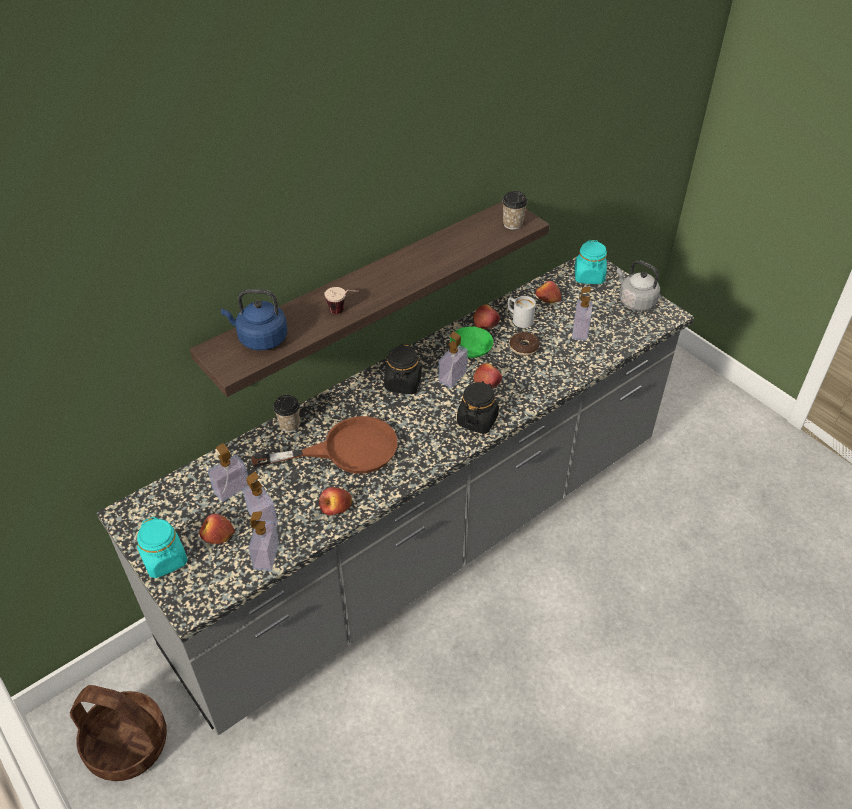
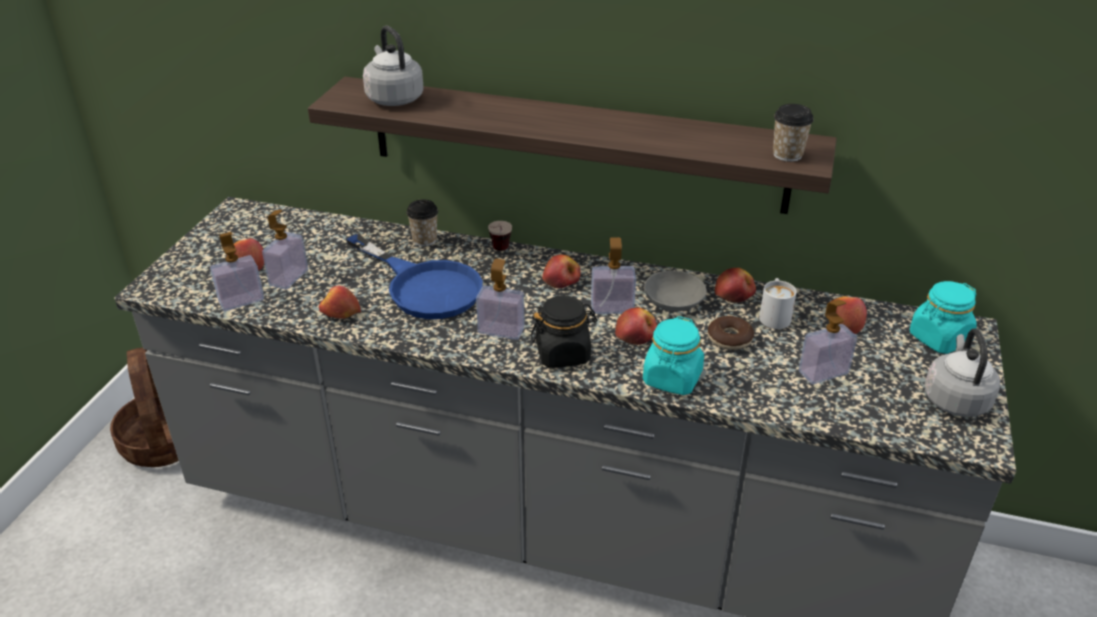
camera: 55 degrees right, 10 degrees down
turquoise jar [137,516,188,578] -> turquoise jar moved to [643,316,704,395]
soap dispenser [208,443,248,502] -> soap dispenser moved to [476,259,525,340]
blue kettle [221,289,287,351] -> grey kettle [363,26,423,106]
brown frying pan [252,416,398,474] -> blue frying pan [346,234,483,319]
cup [324,287,359,314] -> cup moved to [488,221,512,251]
black jar [384,343,422,394] -> apple [542,255,580,288]
green bowl [450,326,493,358] -> grey bowl [644,271,707,311]

